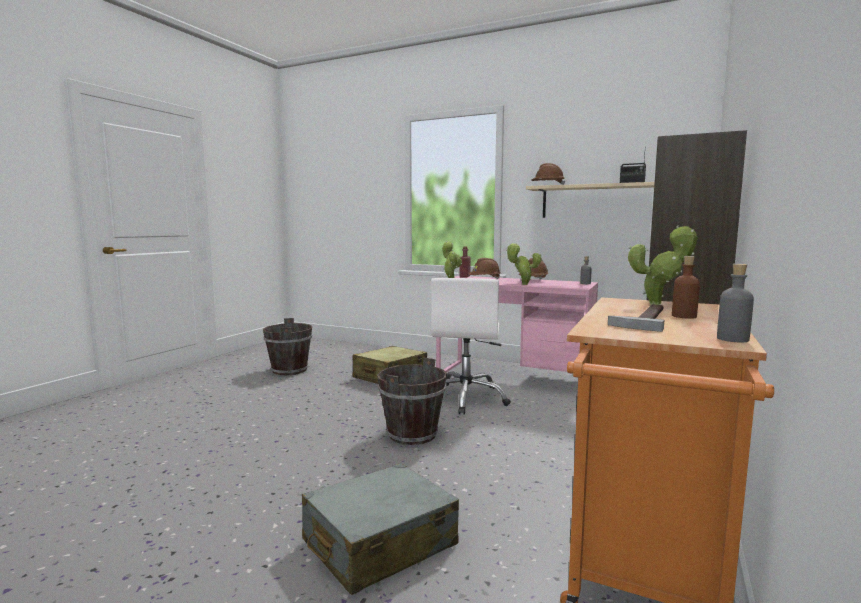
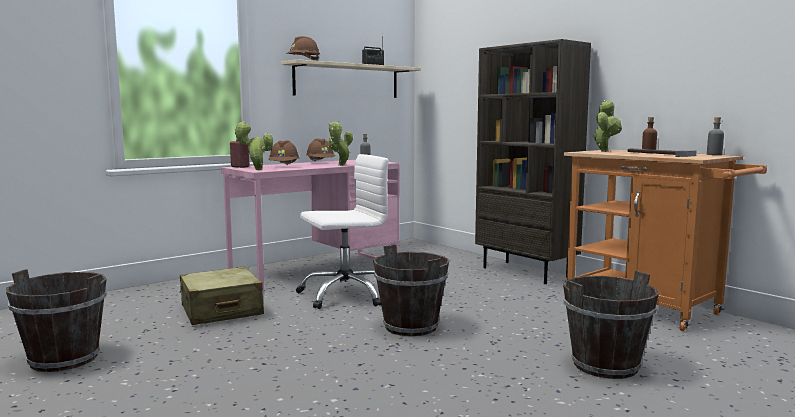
camera: 65 degrees left, 0 degrees up
grey suitcase [302,463,459,595] -> brown bucket [563,271,659,379]
white office chair [431,278,511,415] -> white office chair turned 60 degrees counterclockwise [296,154,389,309]

